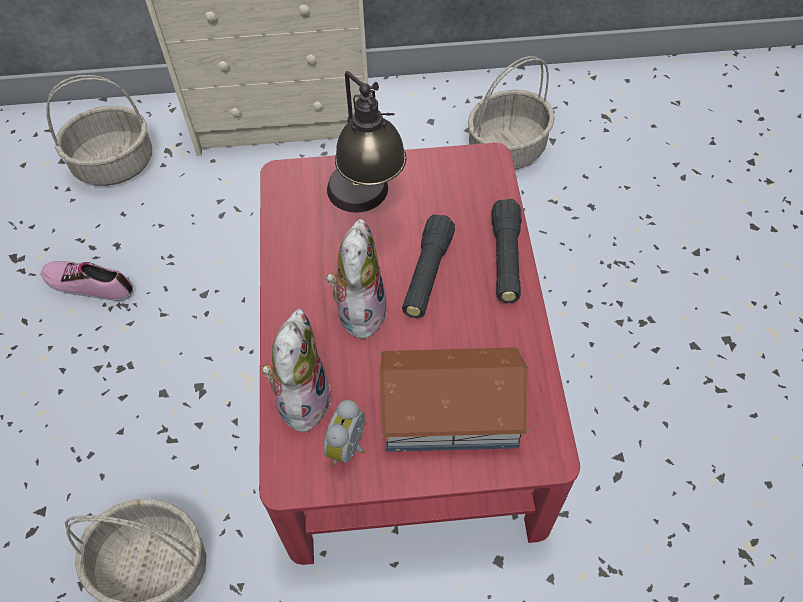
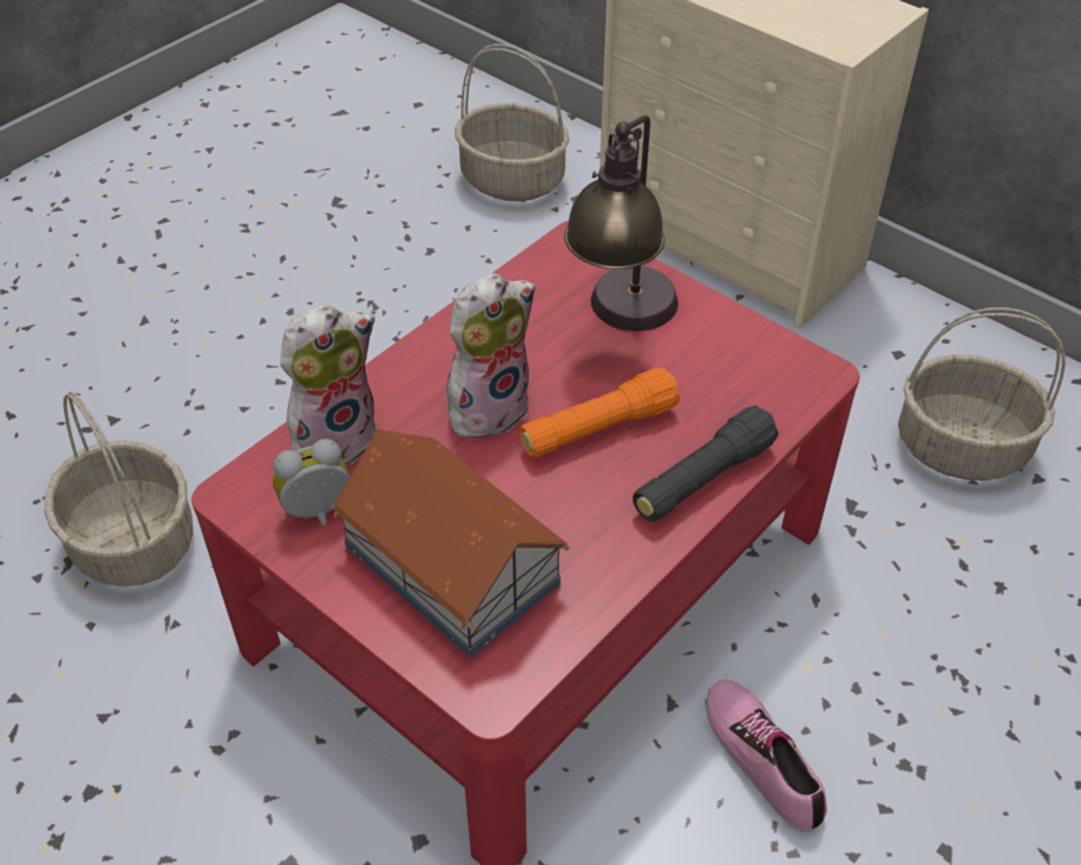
camera: 45 degrees right, 10 degrees down
shoe [41,261,133,301] -> shoe moved to [706,680,827,832]
black flashlight [402,214,455,318] -> orange flashlight [519,368,680,457]

